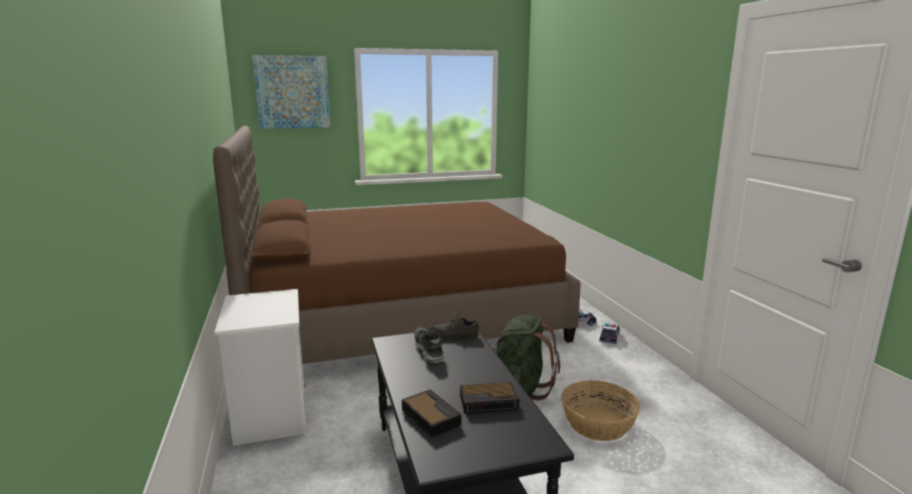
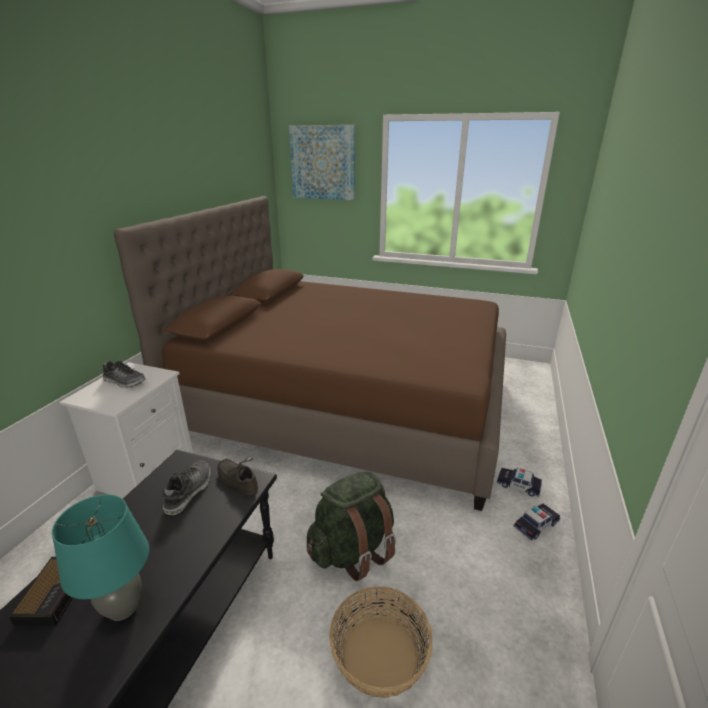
camera: 35 degrees right, 10 degrees up
alarm clock [460,382,520,414] -> turquoise table lamp [52,494,149,621]
none -> shoe [103,361,146,388]

